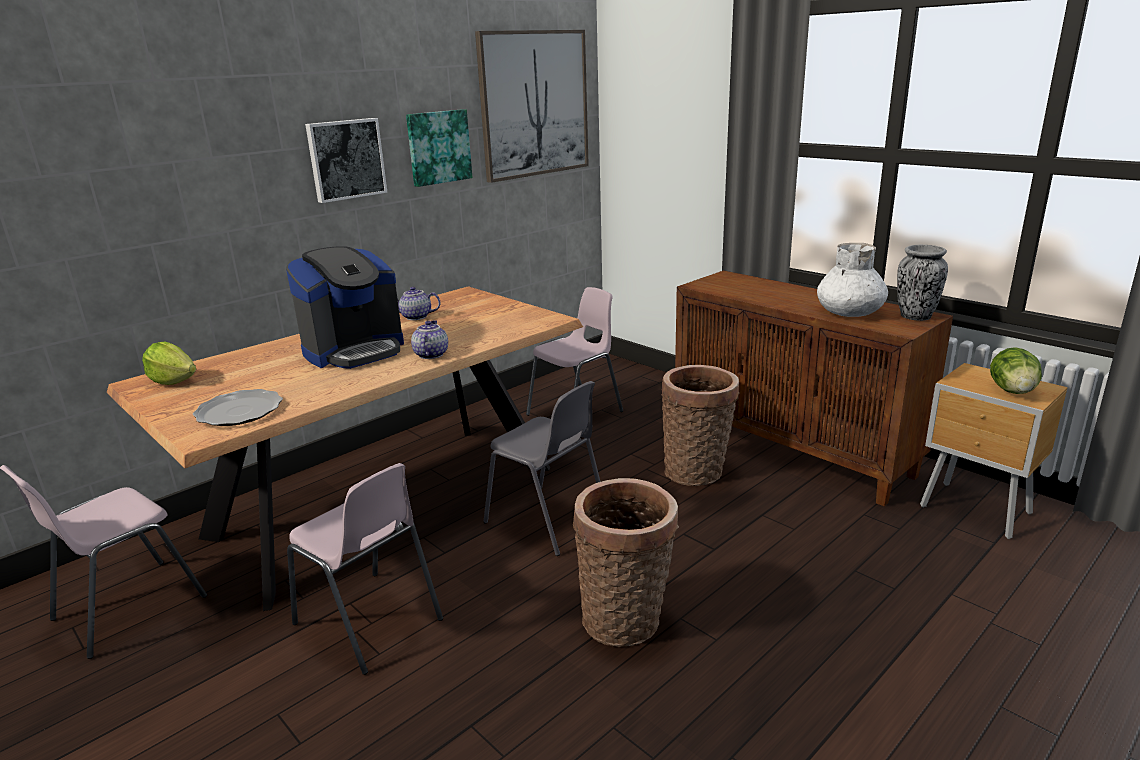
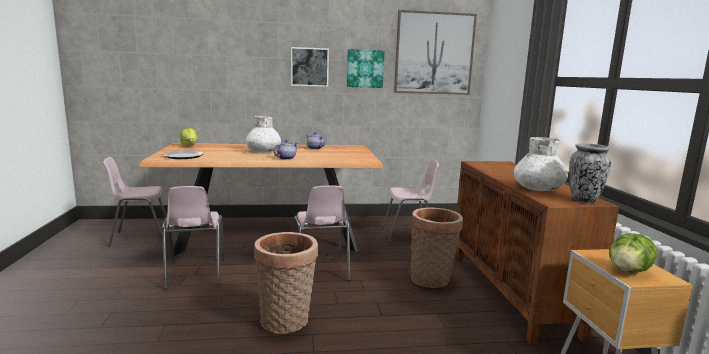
camera: 35 degrees right, 10 degrees down
coffee machine [286,246,404,369] -> white vase [246,116,281,153]
grey chair [483,381,600,556] -> pink chair [294,186,350,281]

